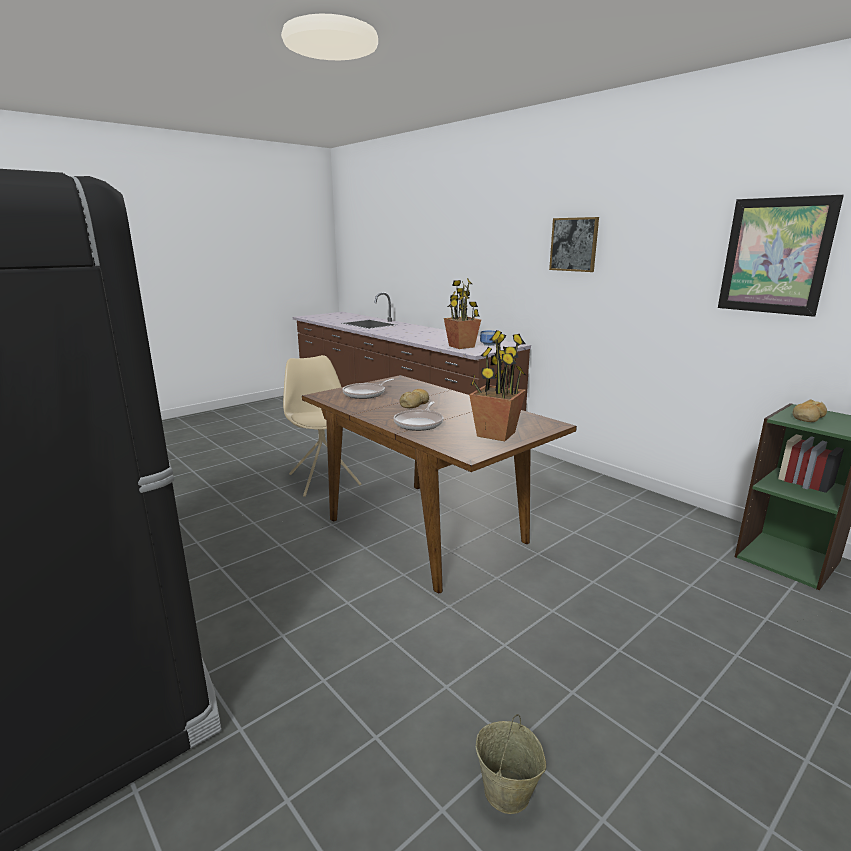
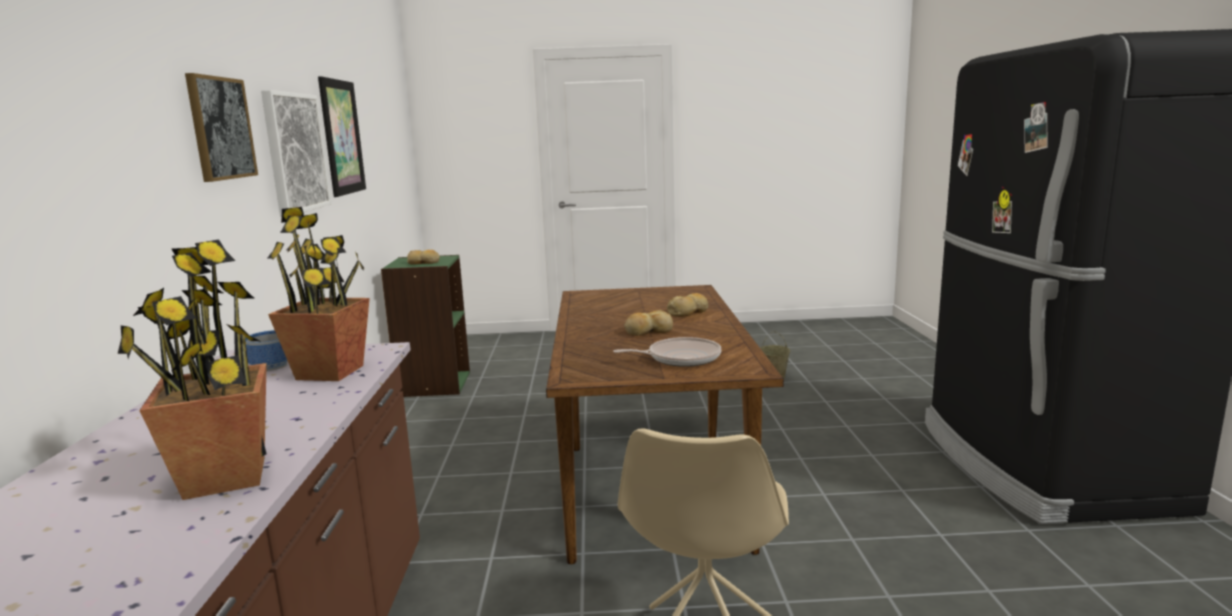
camera: 140 degrees left, 5 degrees down
frying pan [394,402,443,431] -> bread [667,293,708,317]
potted plant [469,330,527,441] -> potted plant moved to [117,239,267,500]
none -> picture [261,90,332,217]

